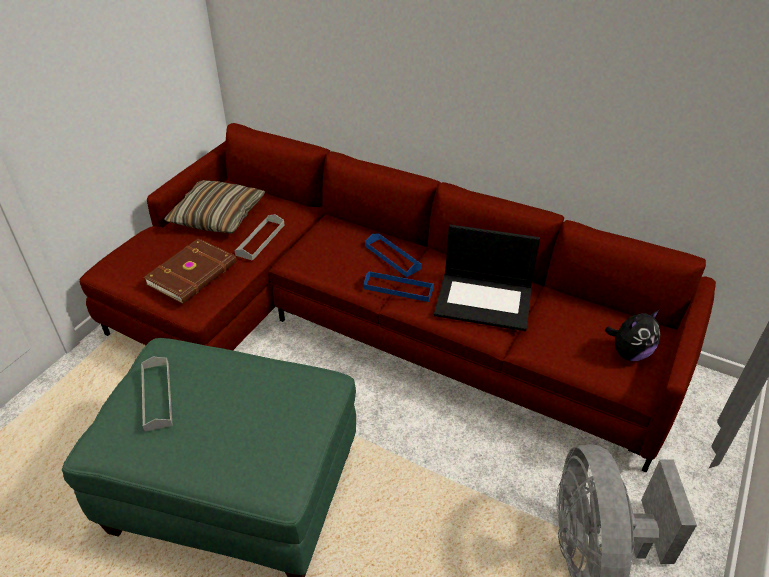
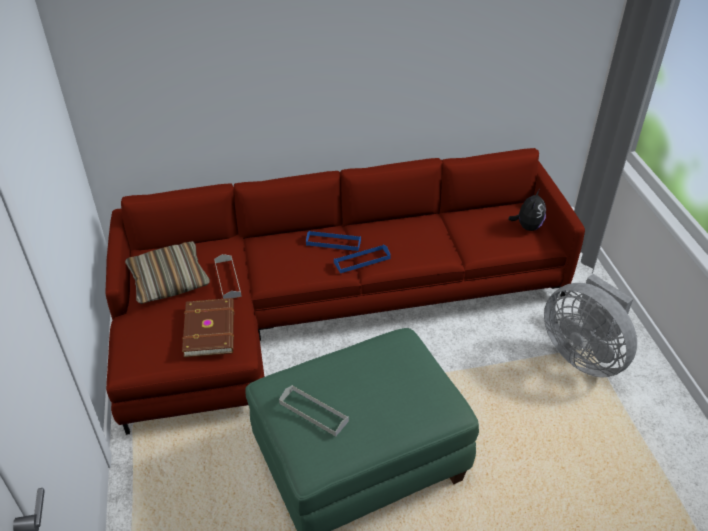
camera: 40 degrees left, 0 degrees up
laptop [434,225,540,331] -> none

